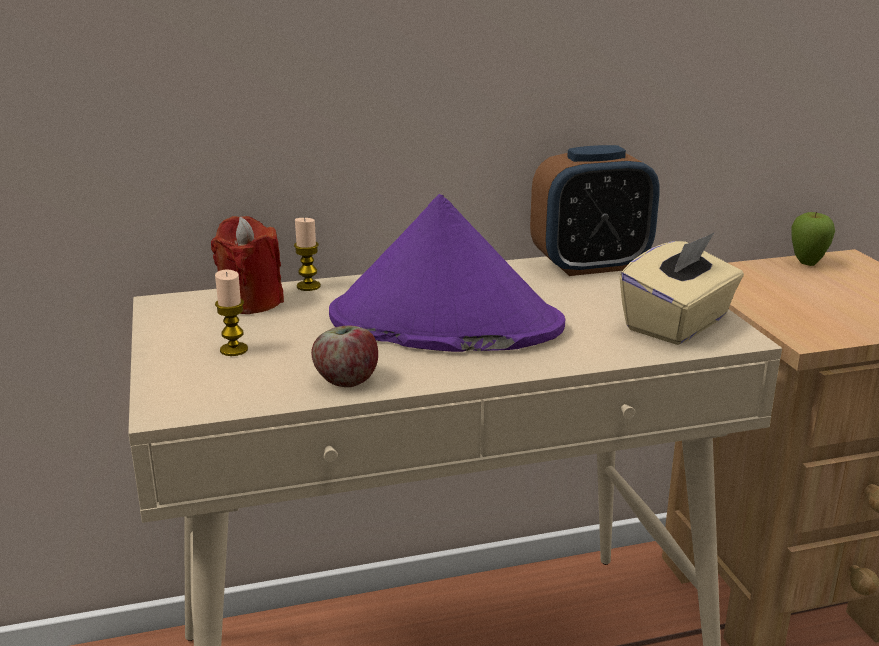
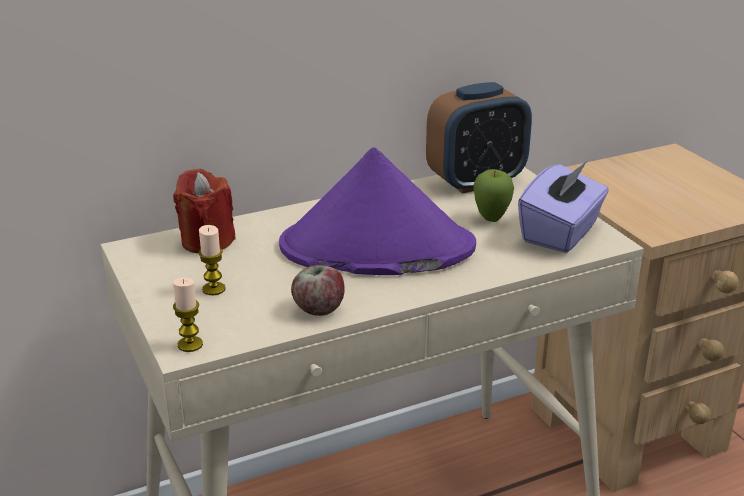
camera: 10 degrees left, 5 degrees up
candle [294,217,321,291] -> candle moved to [173,277,203,352]
beige tissue box [619,232,744,345] -> purple tissue box [518,160,609,253]
apple [791,212,835,266] -> apple moved to [473,169,514,222]

